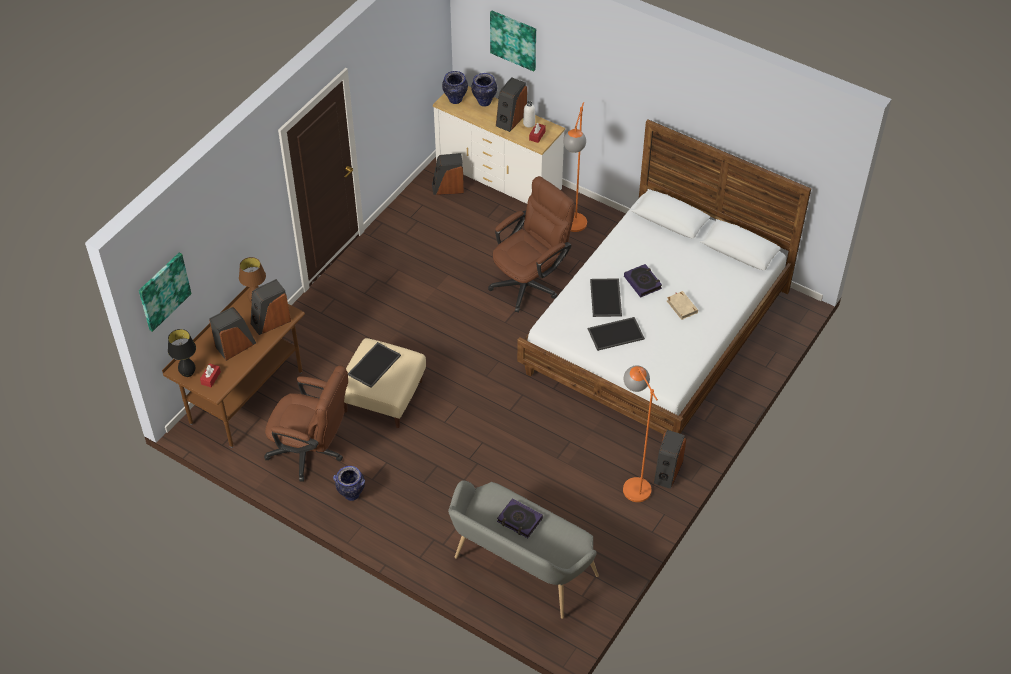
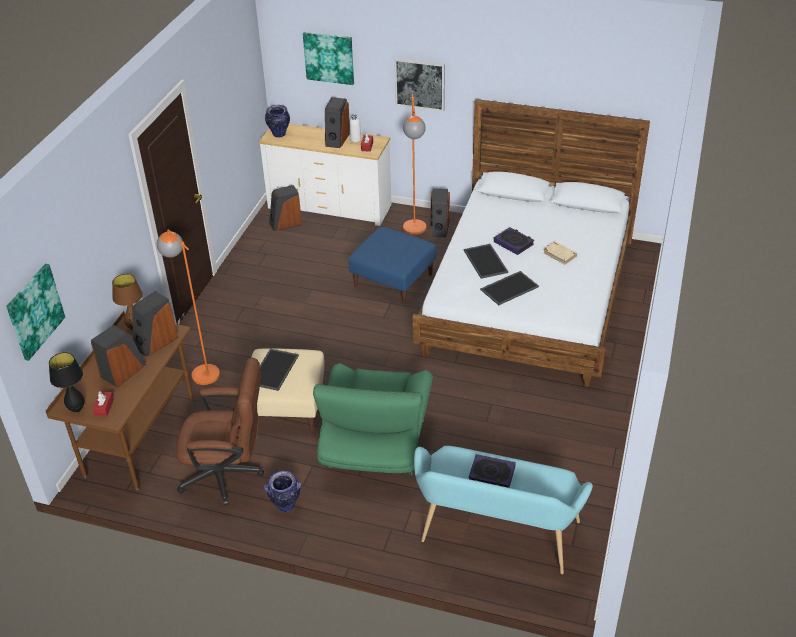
camera: 15 degrees left, 10 degrees down
grey bench [448,481,599,619] -> turquoise bench [414,446,593,574]
vase [471,73,497,106] -> none
brown office chair [488,176,575,312] -> blue ottoman [348,227,436,304]
orange floor lamp [623,365,658,502] -> orange floor lamp moved to [157,229,220,385]
speaker [653,430,686,489] -> speaker moved to [431,188,450,237]
none -> green armchair [313,363,433,476]
none -> picture [394,58,445,112]

